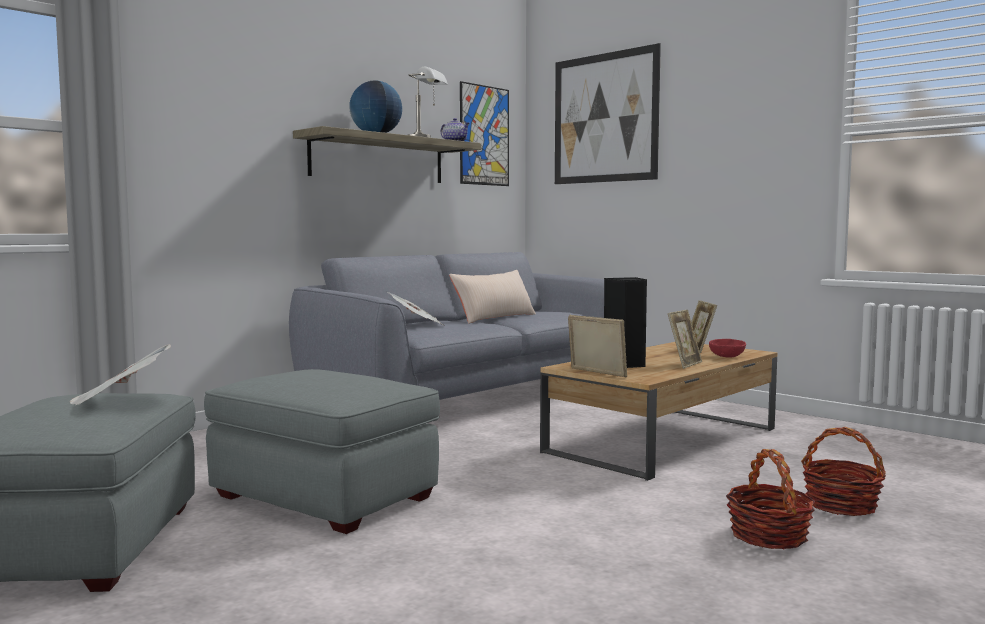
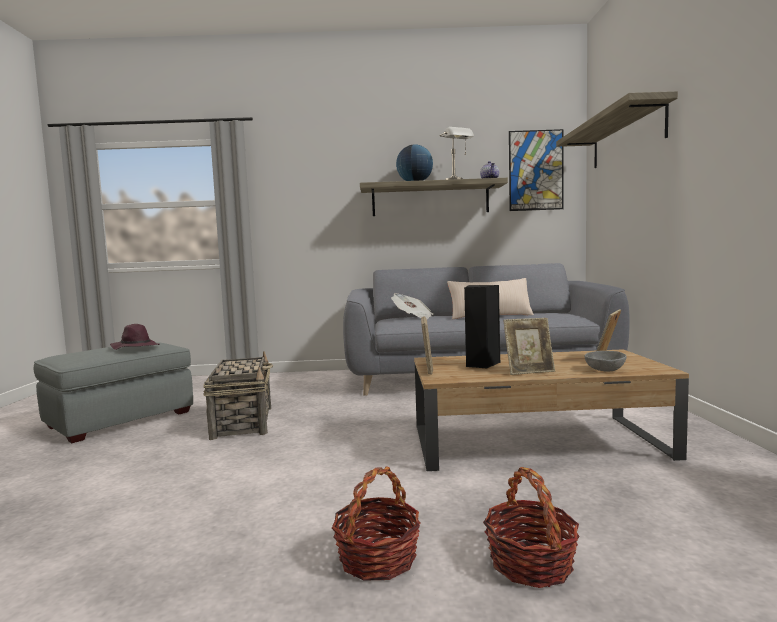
camera: 45 degrees right, 0 degrees up
newspaper [70,344,171,406] -> purple hat [110,324,160,350]
grey ottoman [204,369,440,534] -> basket [203,351,273,440]
picture [555,43,661,184] -> shelf [556,91,678,168]
red bowl [709,339,746,358] -> grey bowl [585,351,627,372]

